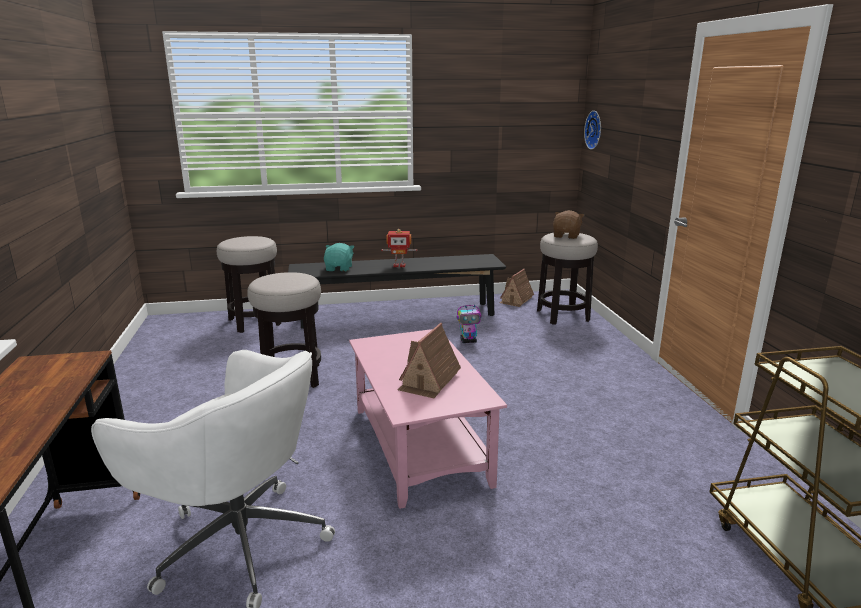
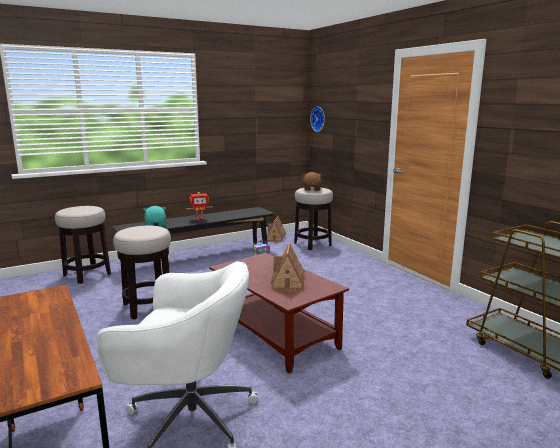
camera: 20 degrees left, 5 degrees down
pink coffee table [349,329,507,509] -> brown coffee table [209,253,349,373]

